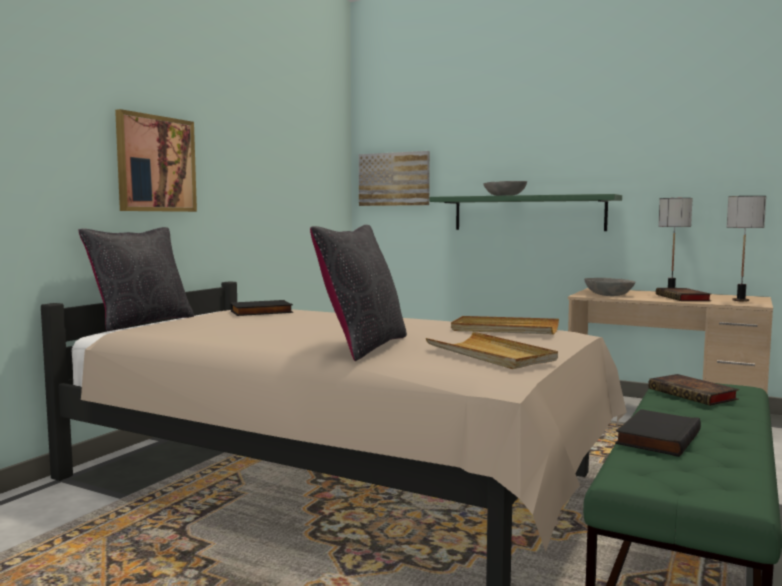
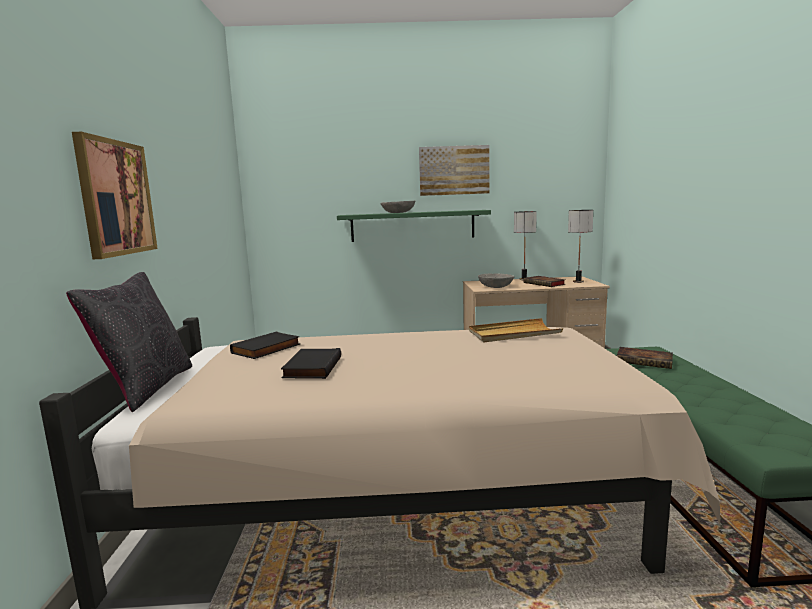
camera: 30 degrees left, 5 degrees up
black pillow [310,225,407,361] -> none
picture [359,151,430,206] -> picture moved to [419,145,490,196]
beige tray [426,332,558,369] -> none
black book [615,409,701,457] -> black book moved to [281,348,341,379]

